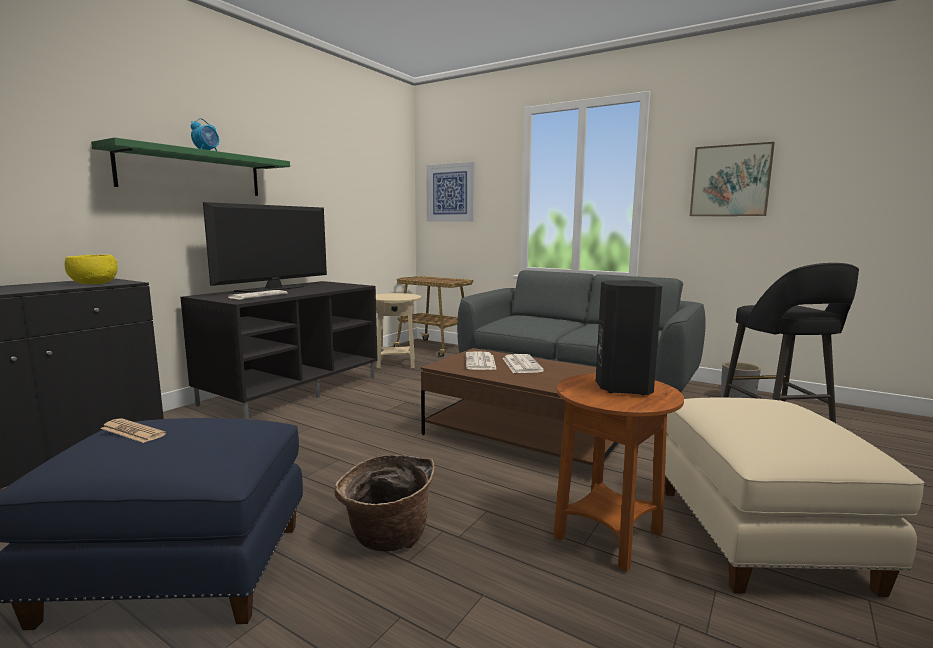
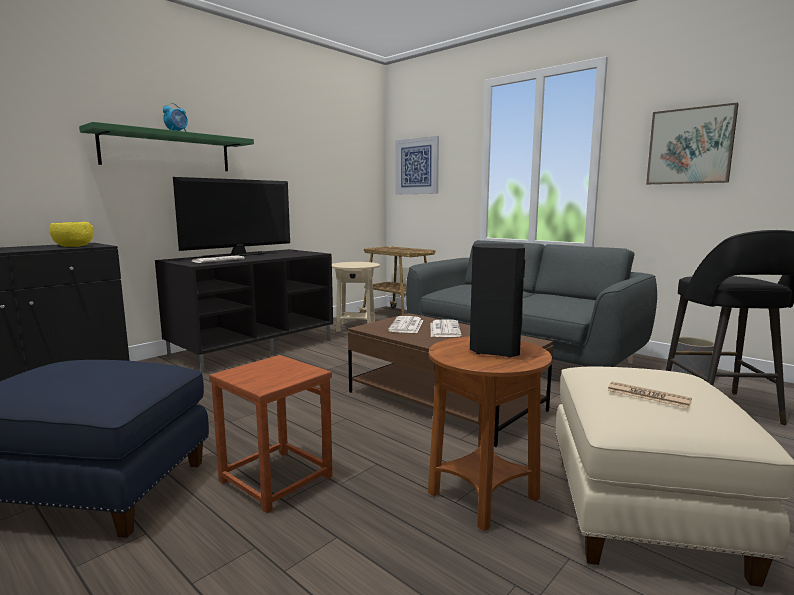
camera: 10 degrees right, 0 degrees up
newspaper [100,418,166,443] -> newspaper moved to [607,381,692,408]
basket [334,455,435,552] -> brown stool [209,355,333,513]

